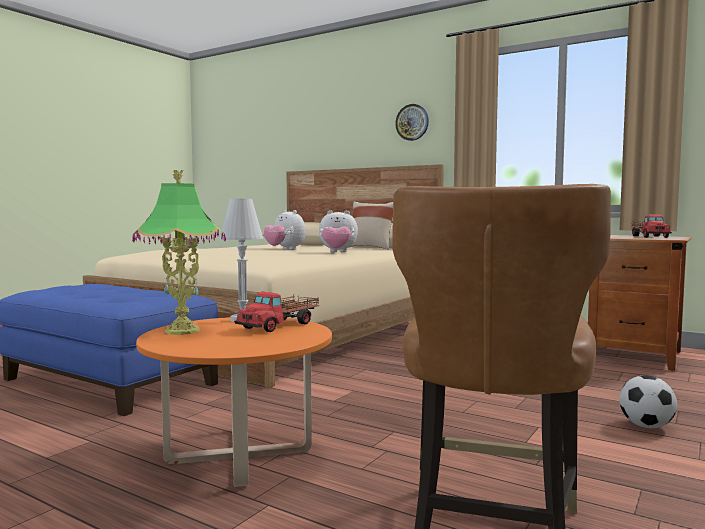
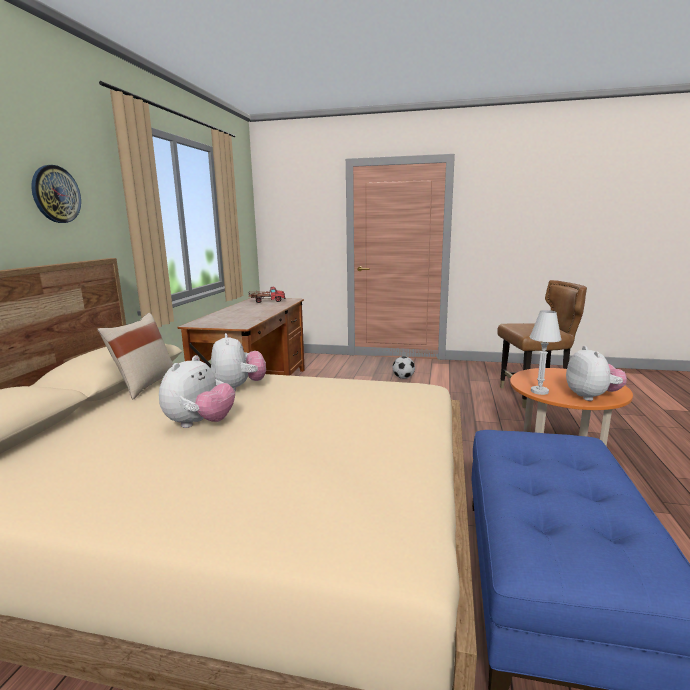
camera: 110 degrees left, 10 degrees up
table lamp [132,170,226,335] -> plush toy [566,346,627,401]
toy truck [234,291,319,332] -> none

